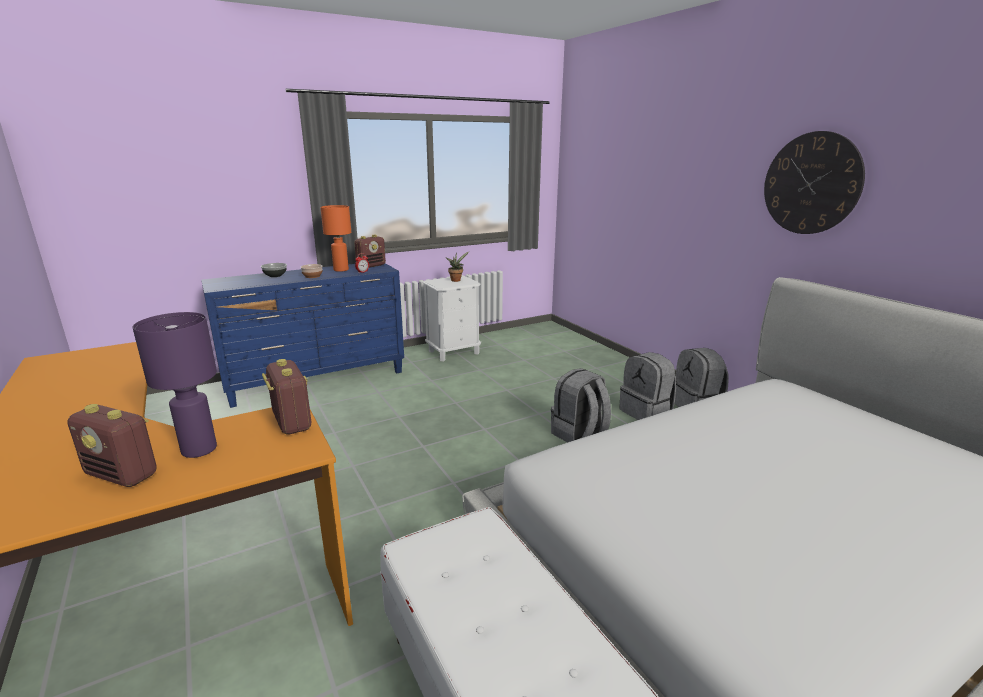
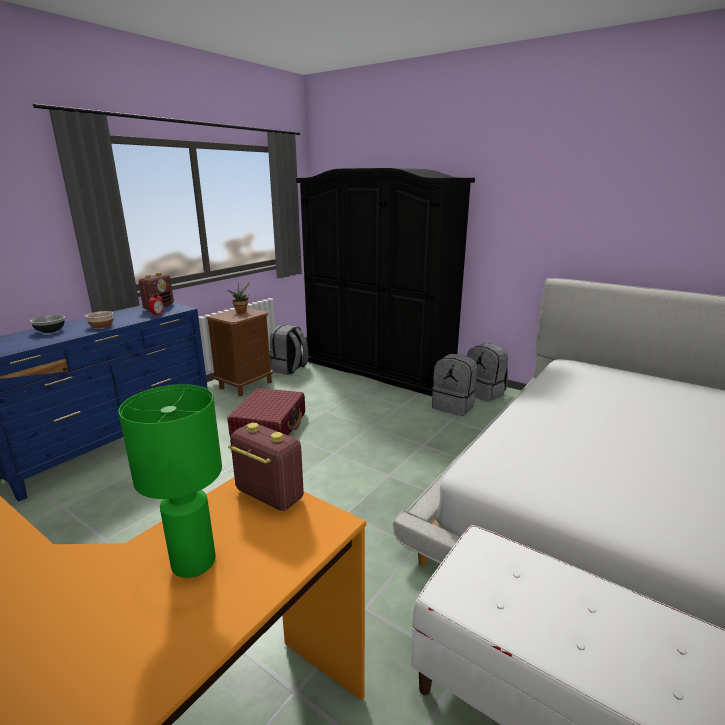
camera: 25 degrees left, 0 degrees up
radio [68,404,157,487] -> none
purple table lamp [133,312,217,458] -> green table lamp [118,384,222,578]
orange table lamp [320,205,351,272] -> none
white nightstand [422,276,481,361] -> brown nightstand [206,308,273,396]
grey backpack [551,368,611,442] -> grey backpack moved to [269,324,308,375]
wall clock [764,131,865,234] -> none
none -> red suitcase [227,388,305,438]
none -> black wardrobe [296,168,475,396]

